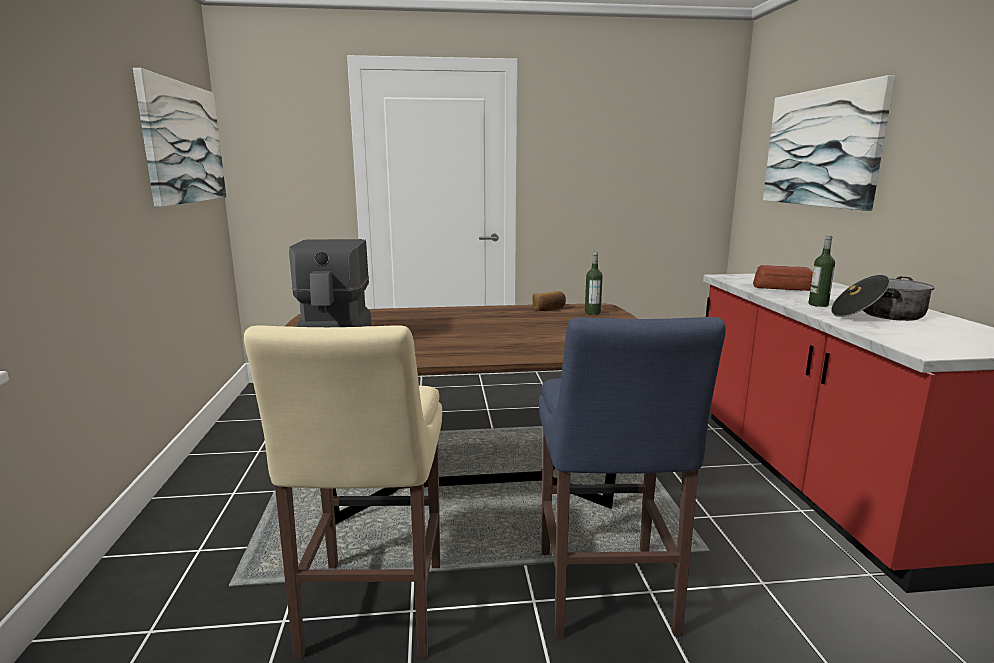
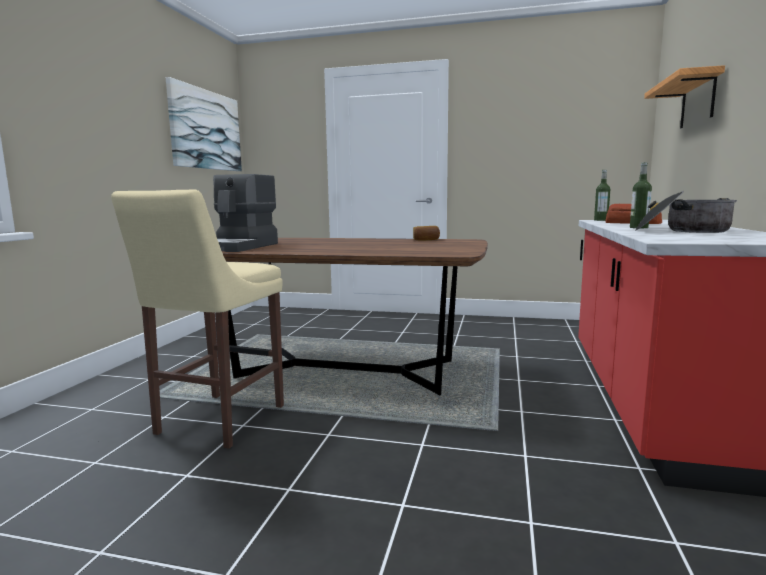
camera: 20 degrees right, 5 degrees down
blue stool [539,317,726,638] -> none
bottle [585,252,603,315] -> bottle moved to [594,170,610,221]
picture [763,75,895,211] -> shelf [644,65,725,128]

